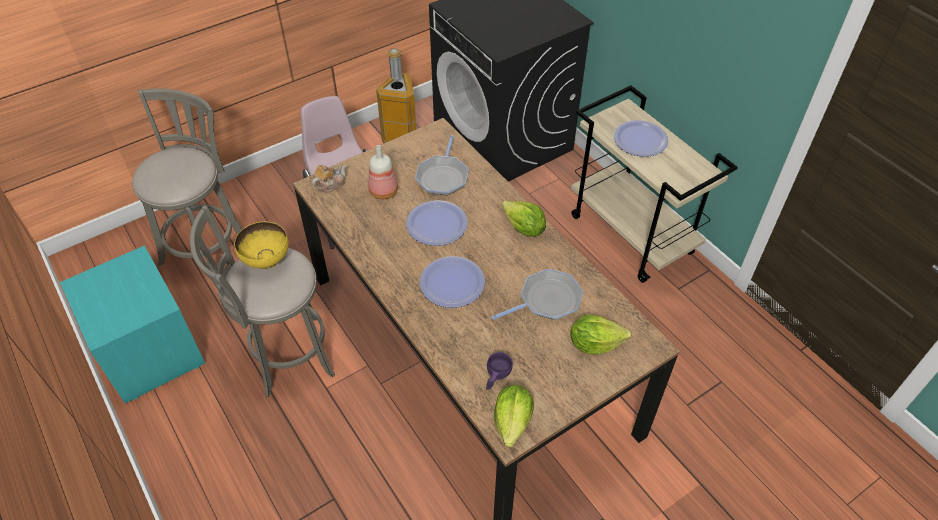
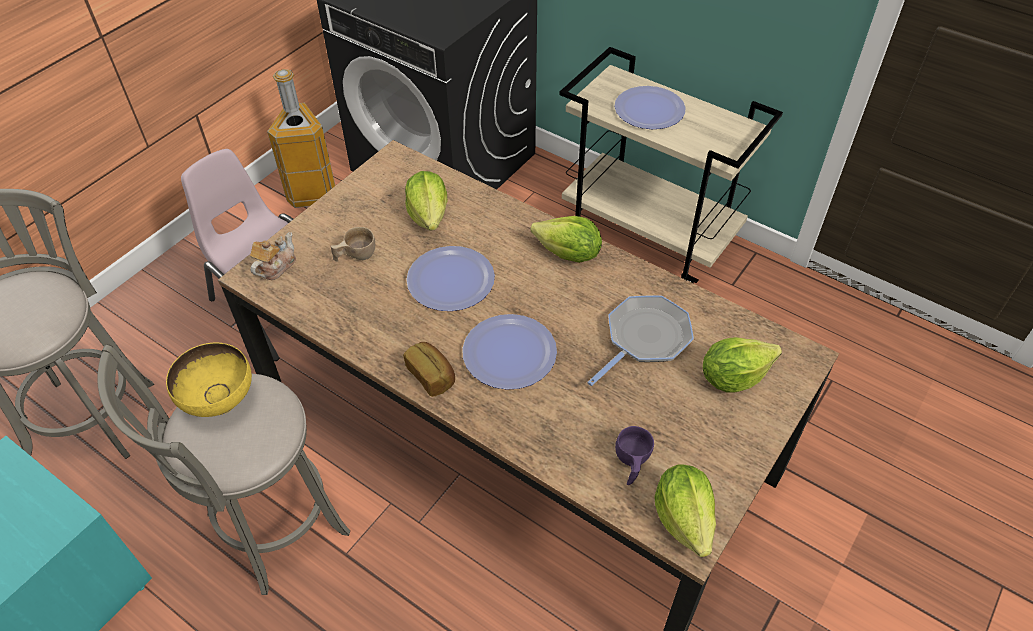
camera: 20 degrees left, 0 degrees up
bottle [368,145,398,199] -> beige cup [331,227,375,262]
frying pan [415,135,469,195] -> lettuce [405,171,447,231]
none -> bread [403,342,455,397]

